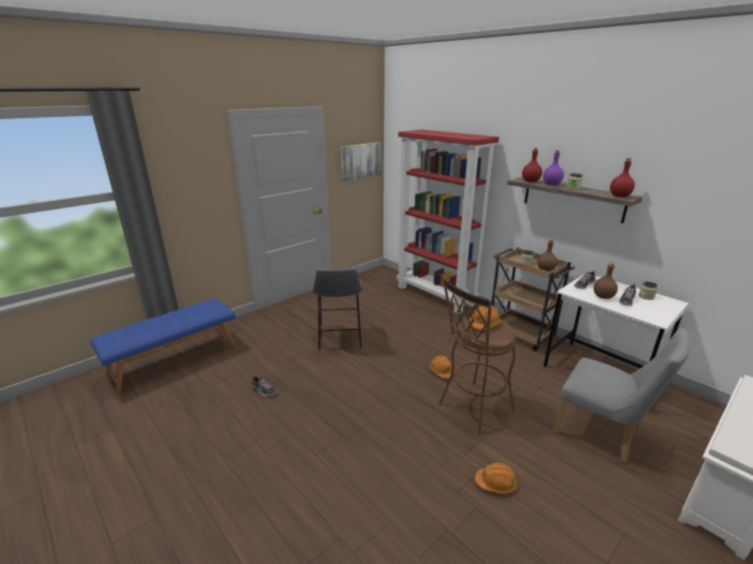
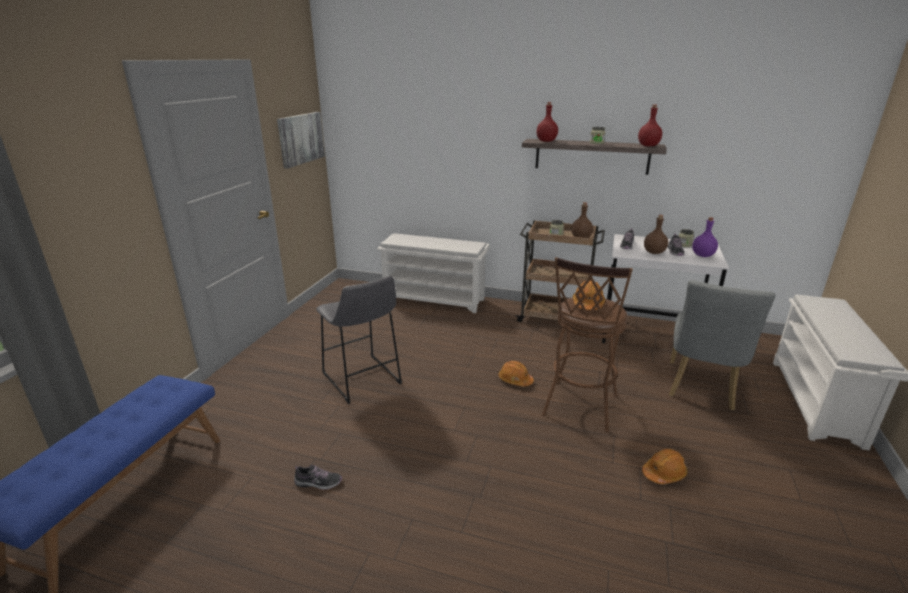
camera: 30 degrees left, 0 degrees up
red bookcase [397,130,499,314] -> white shoe rack [377,233,490,313]
purple bottle [543,150,564,185] -> purple bottle moved to [692,217,718,257]
grey chair [553,328,691,463] -> grey chair turned 105 degrees clockwise [669,280,776,410]

